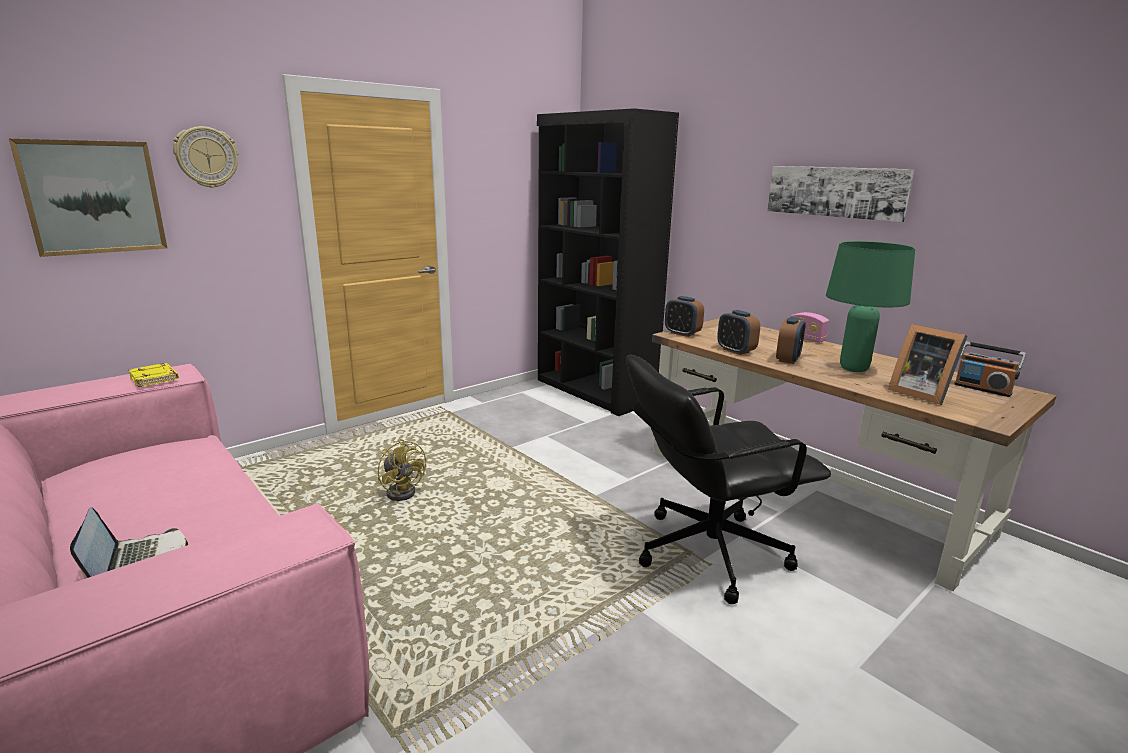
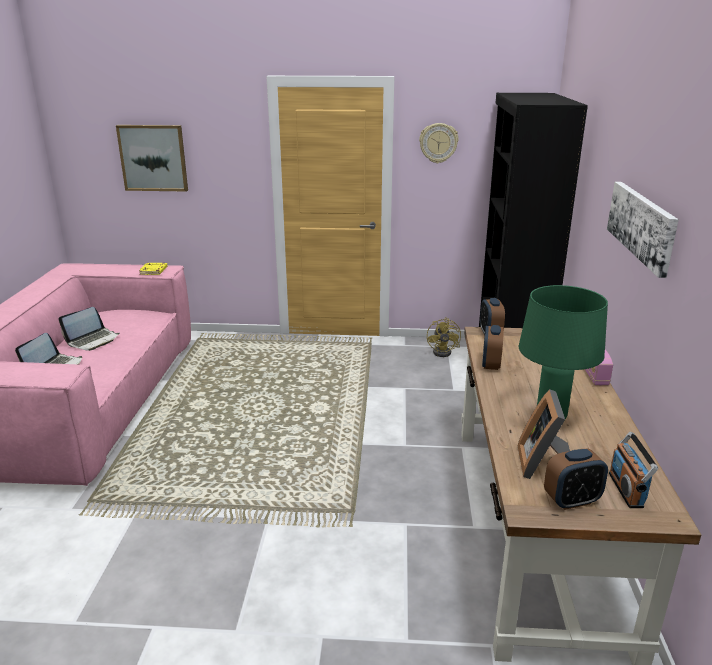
camera: 45 degrees right, 5 degrees up
wall clock [173,126,238,188] -> wall clock moved to [419,123,459,163]
yellow fan [378,439,426,501] -> yellow fan moved to [427,317,461,357]
black office chair [626,354,831,604] -> none
alarm clock [776,317,806,364] -> alarm clock moved to [544,449,608,510]
none -> laptop [59,307,120,351]

